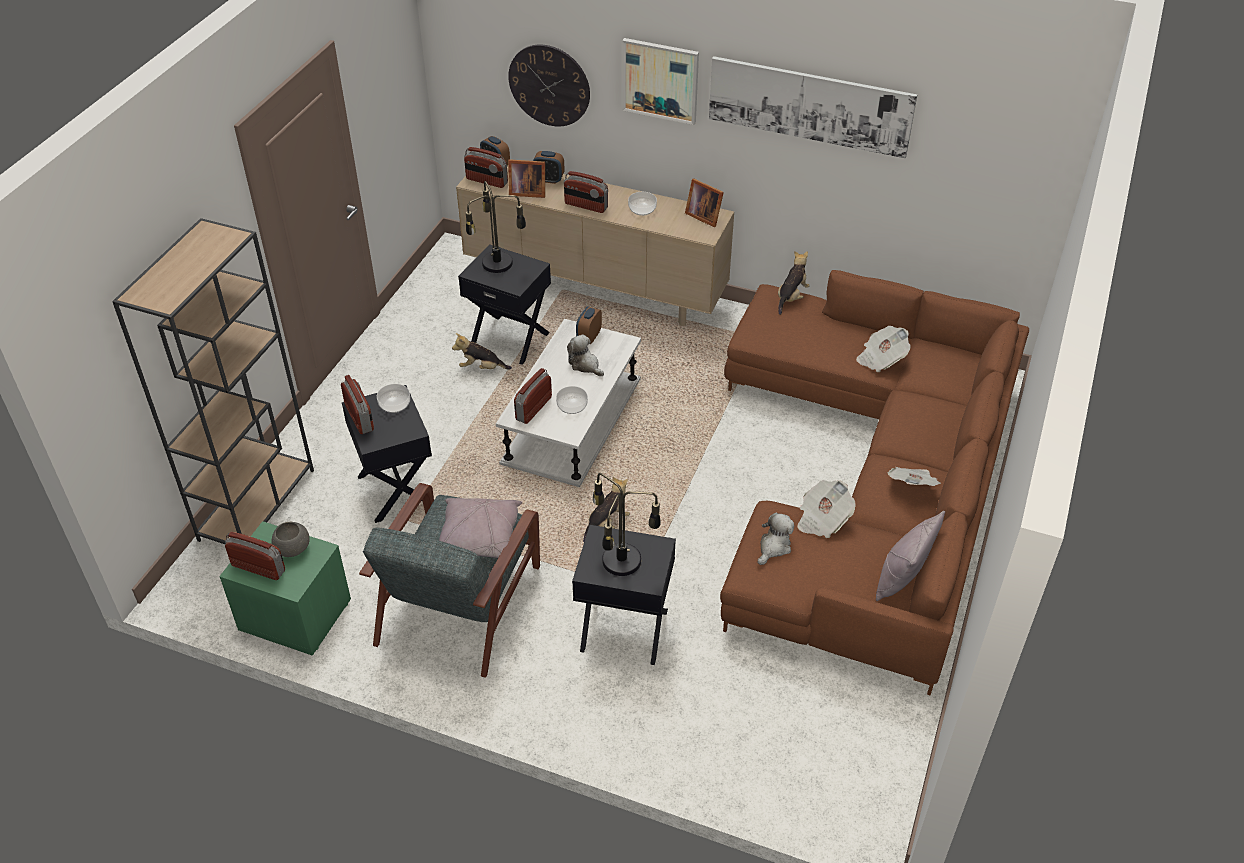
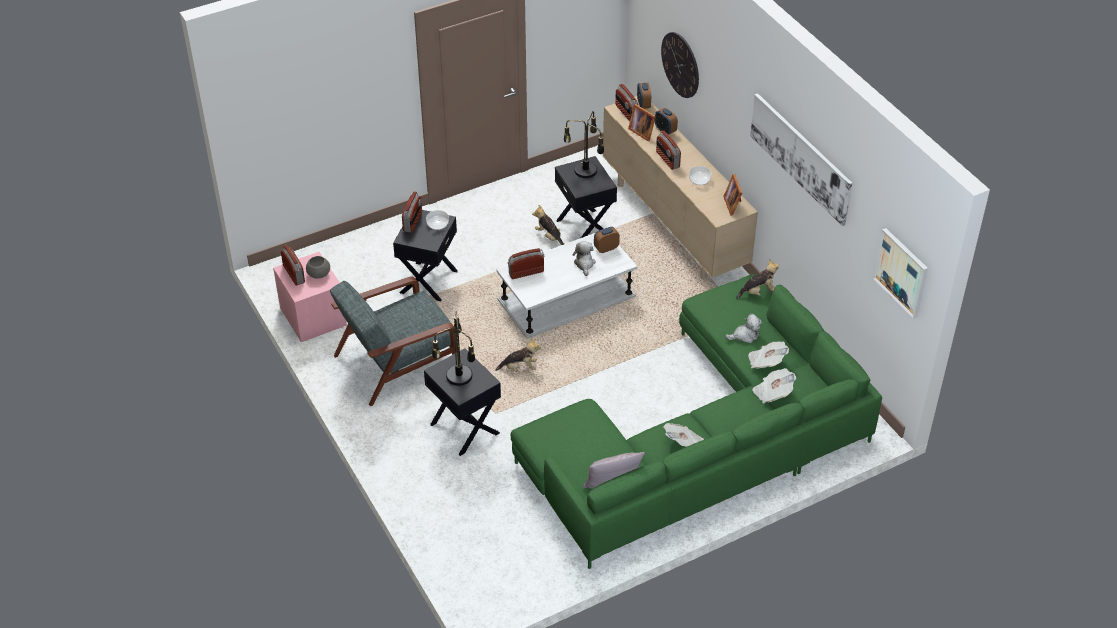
camera: 40 degrees right, 0 degrees up
bookcase [112,218,314,544] -> none
green nightstand [219,521,351,656] -> pink nightstand [273,252,347,342]
purple pillow [439,498,522,558] -> none
bowl [556,386,588,414] -> none
picture [622,38,699,125] -> picture moved to [873,228,928,319]
brown sofa [720,270,1029,696] -> green sofa [510,274,882,569]
plush toy [758,512,794,565] -> plush toy moved to [725,314,762,343]
newspaper [797,480,855,538] -> newspaper moved to [752,368,796,404]

